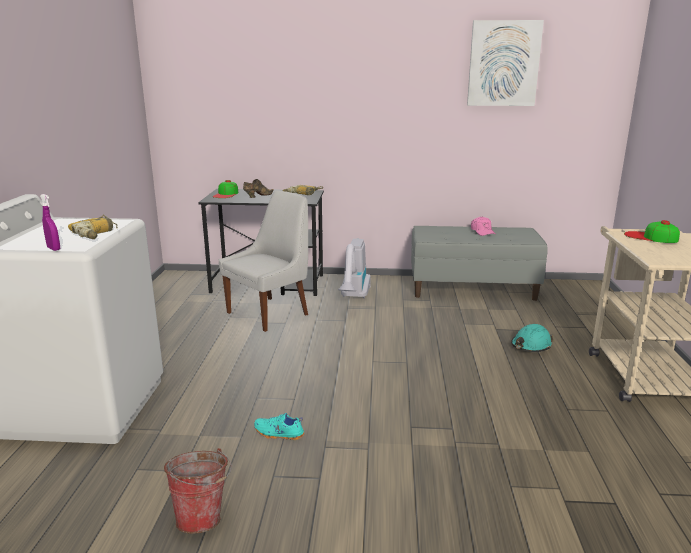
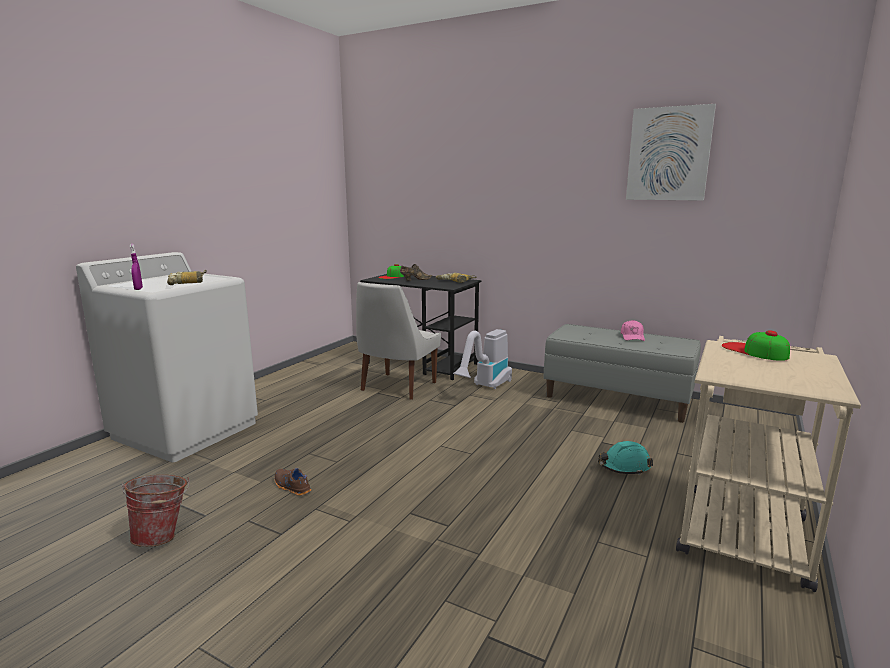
camera: 25 degrees right, 5 degrees down
white chair [219,191,308,332] -> white chair turned 135 degrees clockwise [356,282,441,400]
turquoise shoe [254,413,305,440] -> brown shoe [275,468,311,496]

